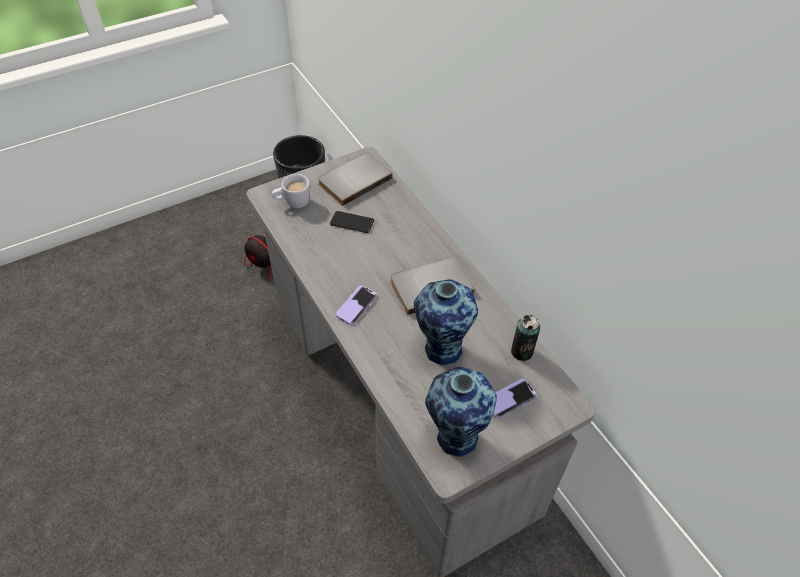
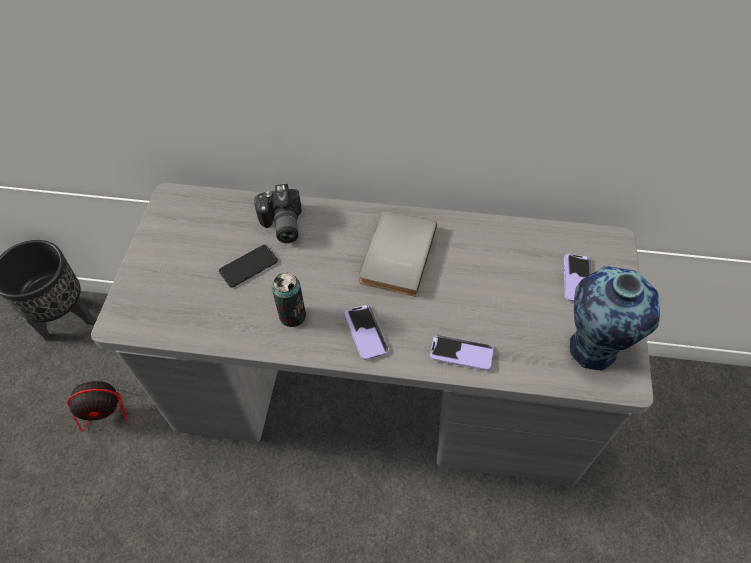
camera: 50 degrees left, 5 degrees up
white mug [272,174,310,208] -> none
grey book [318,153,392,206] -> none
vase [414,279,478,365] -> none
can [511,315,540,361] -> can moved to [272,272,306,327]
none -> camera [254,184,302,243]
none -> phone [430,335,493,371]

